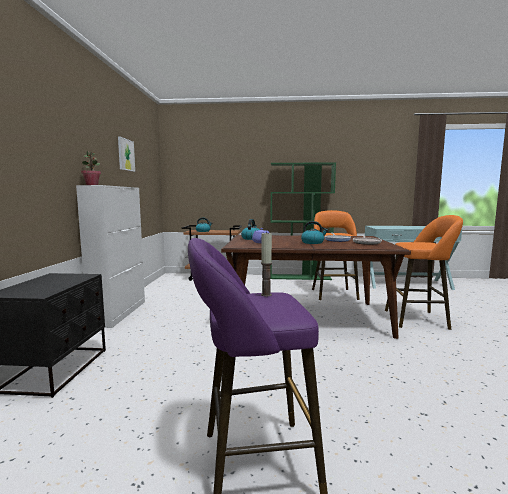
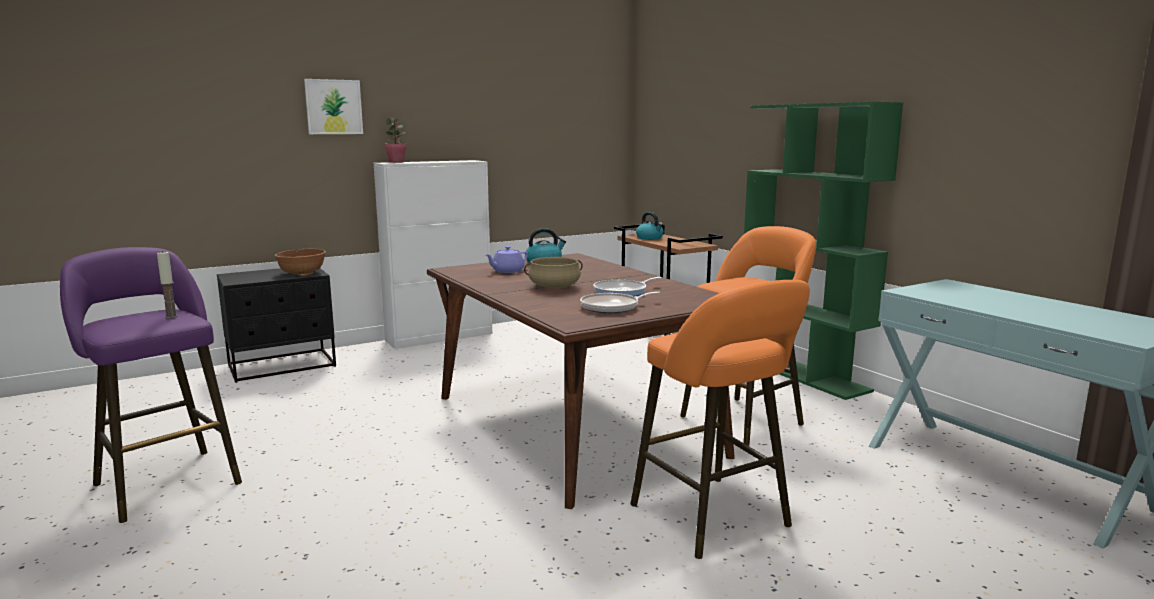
camera: 55 degrees right, 5 degrees up
picture [118,136,135,172] -> picture moved to [304,79,363,134]
kettle [301,221,328,244] -> beige cooking pot [524,257,583,288]
none -> brown bowl [275,249,326,276]

